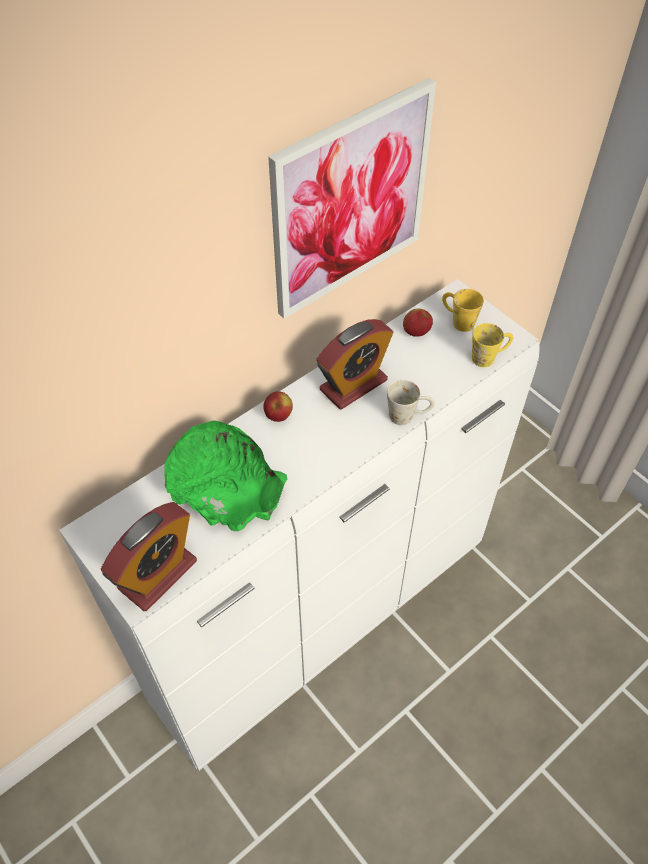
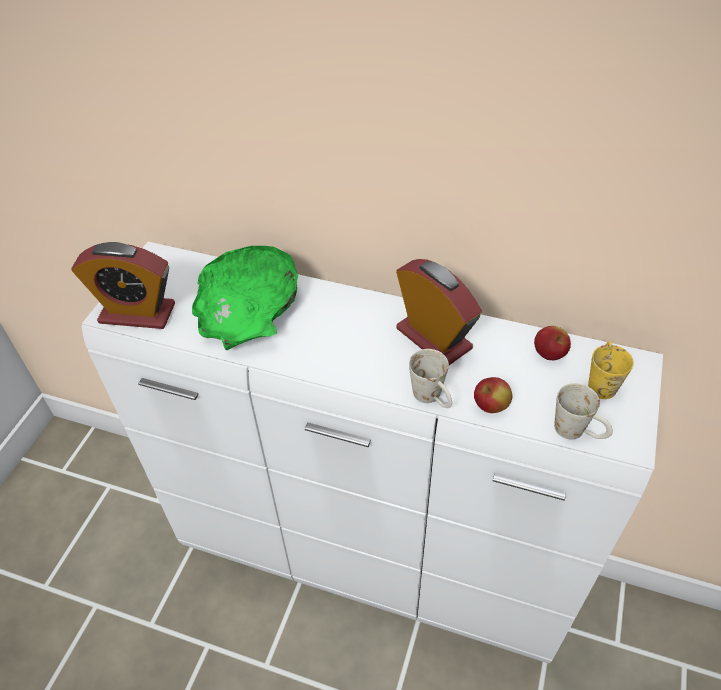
camera: 60 degrees right, 5 degrees down
apple [263,391,293,422] -> apple moved to [474,377,512,413]
picture [268,78,436,319] -> none
alarm clock [317,319,393,409] -> alarm clock turned 150 degrees counterclockwise [396,259,482,365]
yellow mug [472,323,513,367] -> white mug [554,383,613,439]

